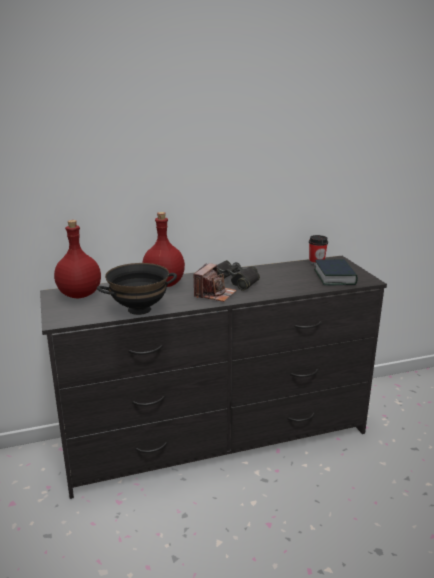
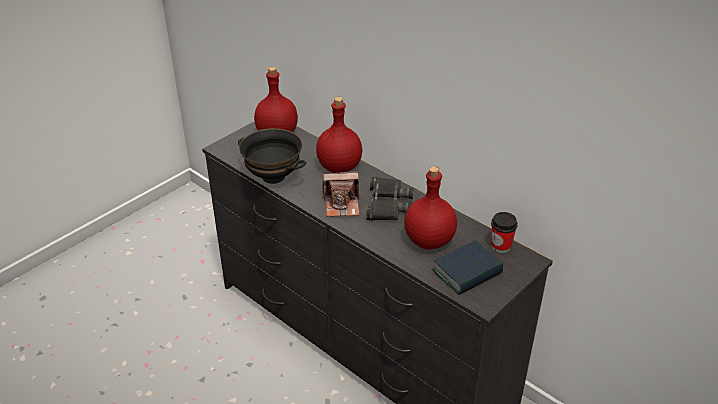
camera: 60 degrees right, 15 degrees up
none -> red bottle [404,166,457,250]

